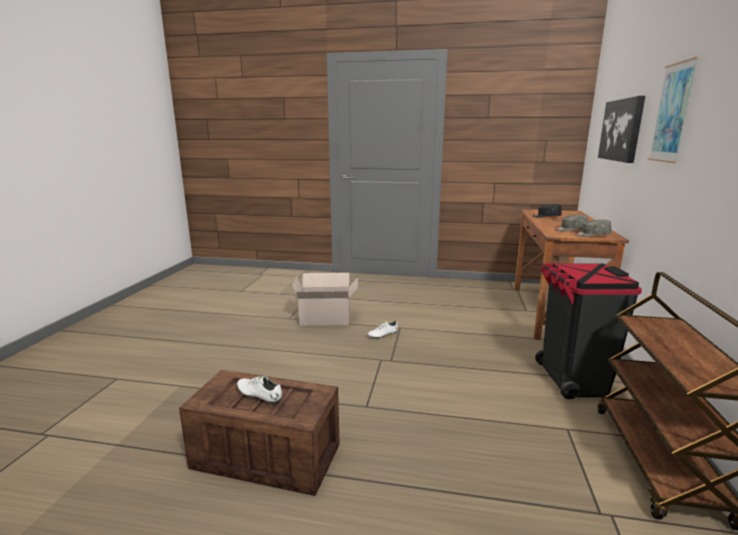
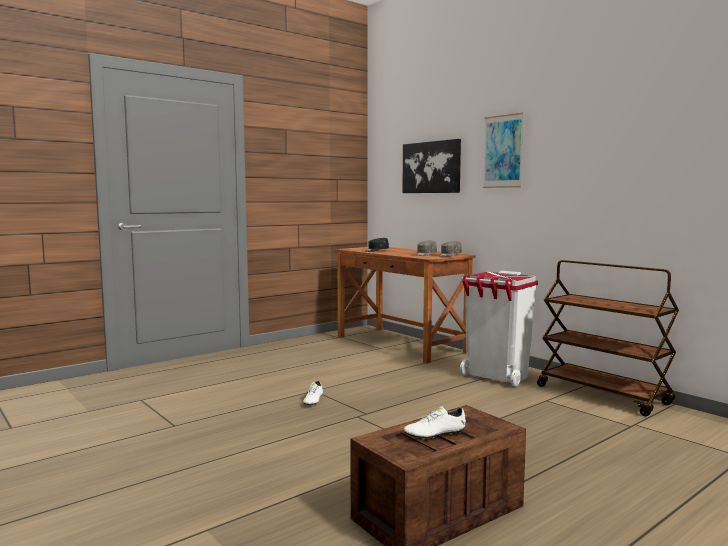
camera: 50 degrees left, 10 degrees down
cardboard box [292,273,358,326] -> none
black trash can [535,263,642,399] -> white trash can [460,271,538,387]

